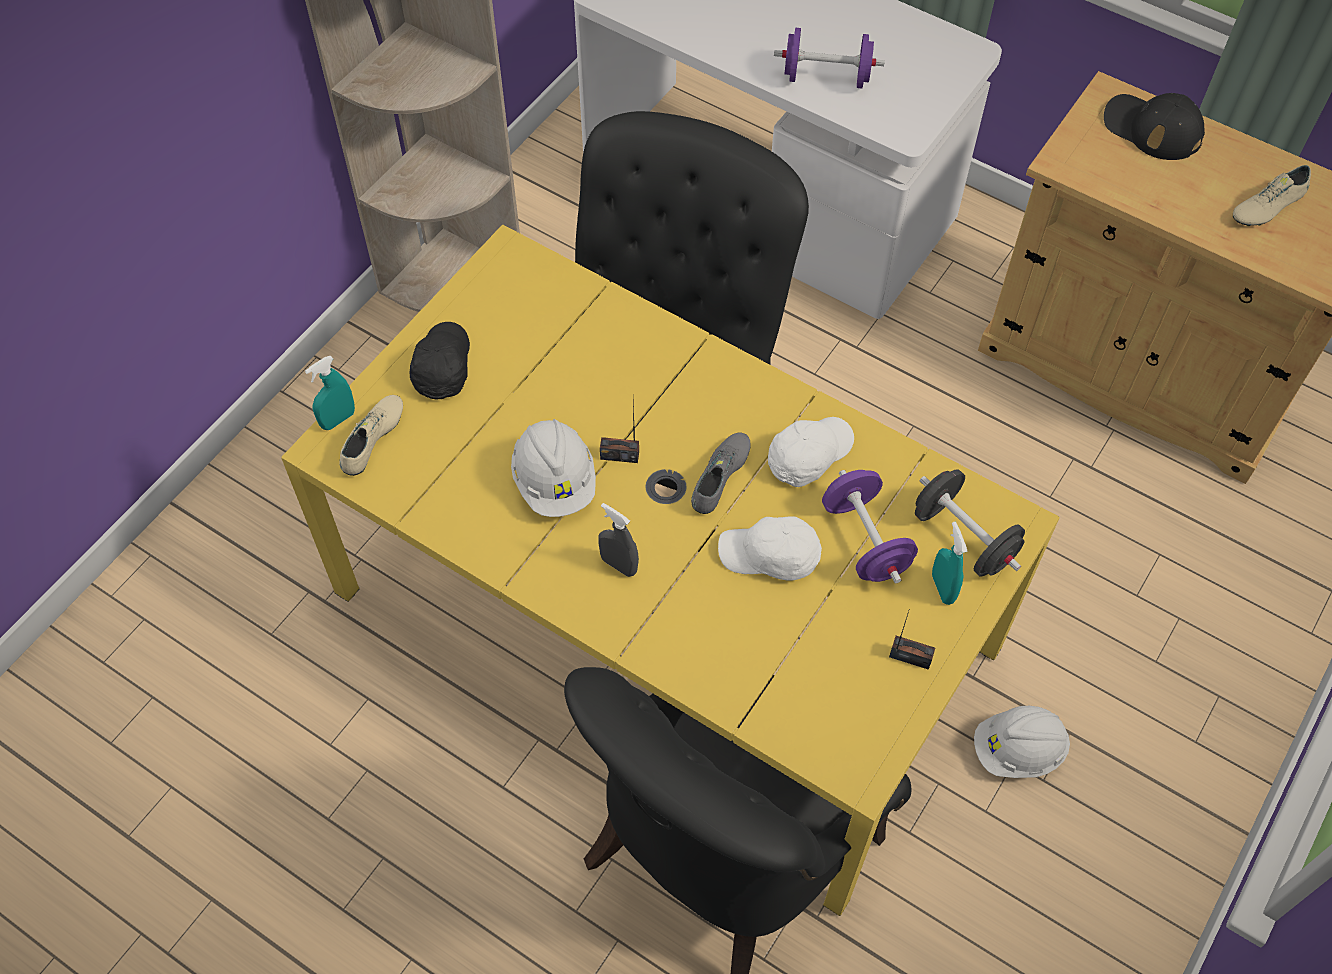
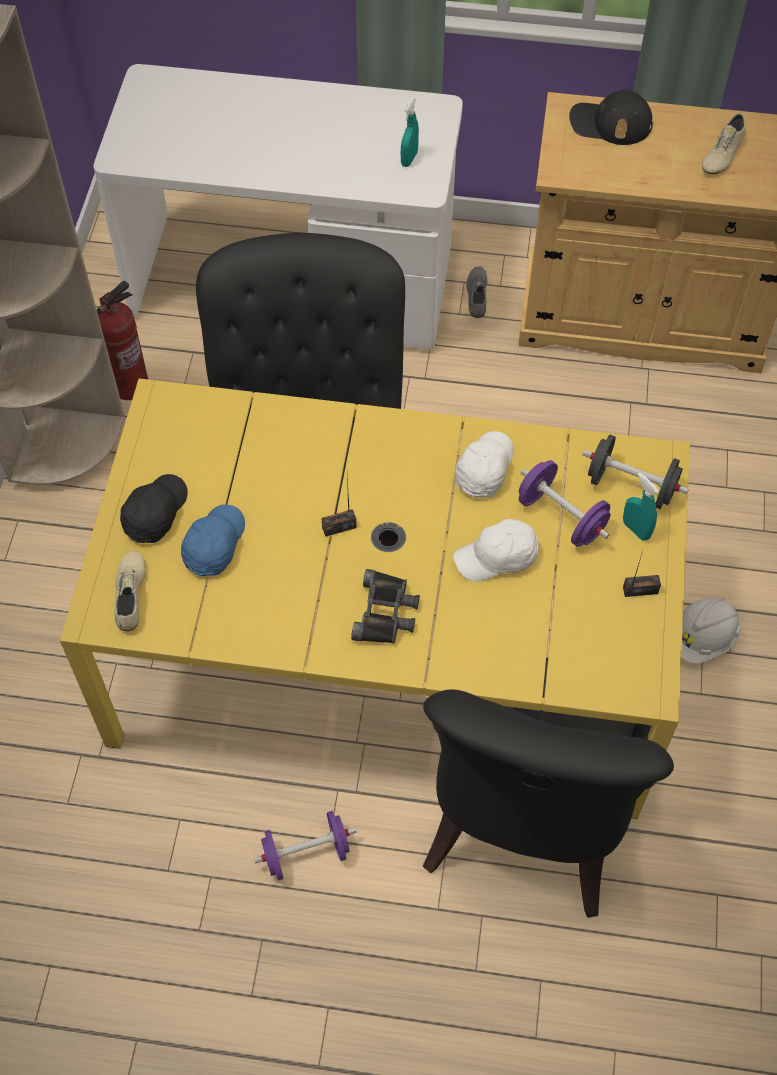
camera: 25 degrees left, 0 degrees up
turquoise spray bottle [305,356,355,430] -> turquoise spray bottle moved to [401,98,419,167]
black cap [409,322,470,399] -> black cap turned 45 degrees clockwise [120,474,188,543]
white hard hat [511,419,596,517] -> none
grey spray bottle [599,503,639,577] -> black binoculars [351,569,420,644]
grey shoe [691,433,751,514] -> grey shoe moved to [466,266,487,318]
purple dumbbell [774,28,885,88] -> purple dumbbell moved to [254,811,357,880]
none -> fire extinguisher [97,280,148,400]
none -> blue cap [181,504,245,576]

